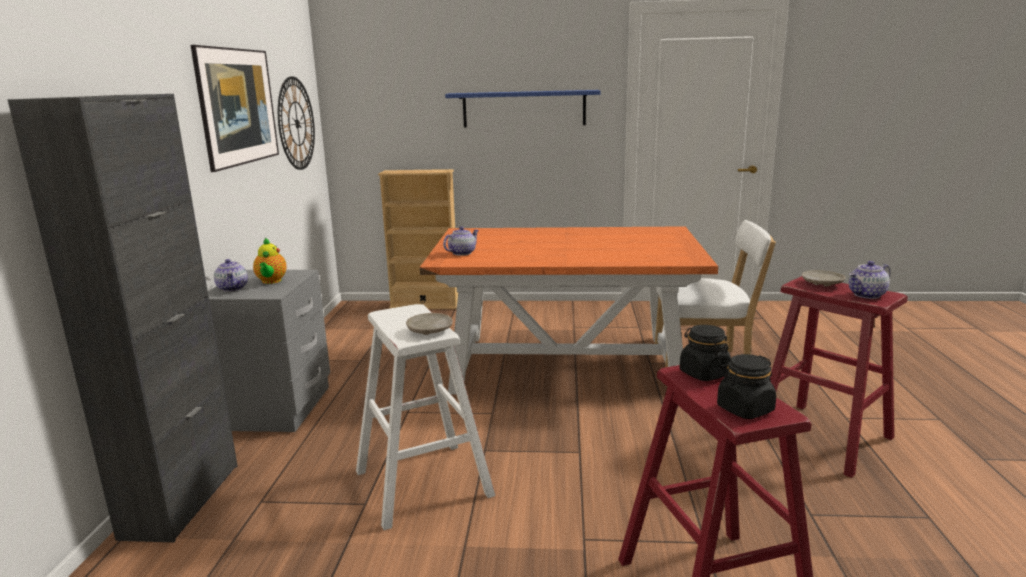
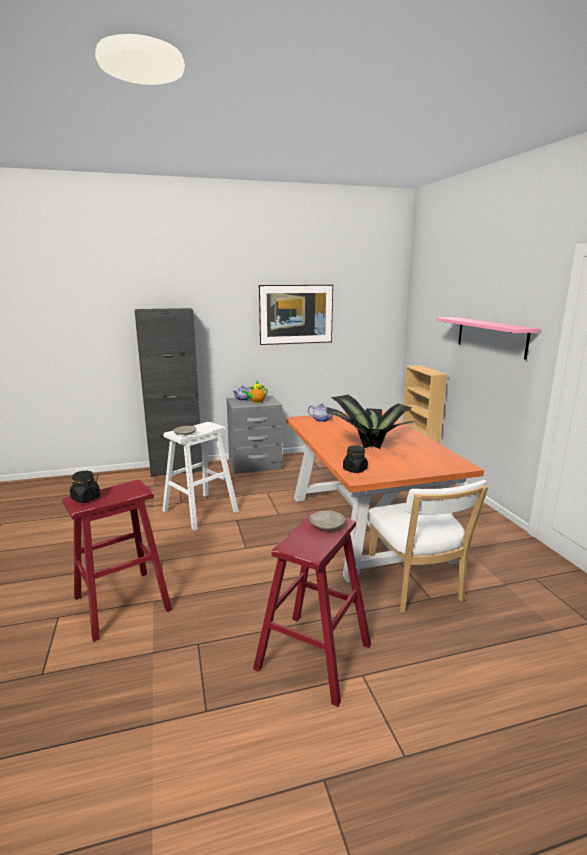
camera: 70 degrees right, 0 degrees up
wall clock [278,76,315,170] -> none
blue shelf [445,90,600,128] -> pink shelf [436,317,540,360]
black jar [680,325,731,381] -> black jar moved to [343,445,368,473]
teapot [849,261,890,299] -> none
none -> potted plant [327,395,416,449]

